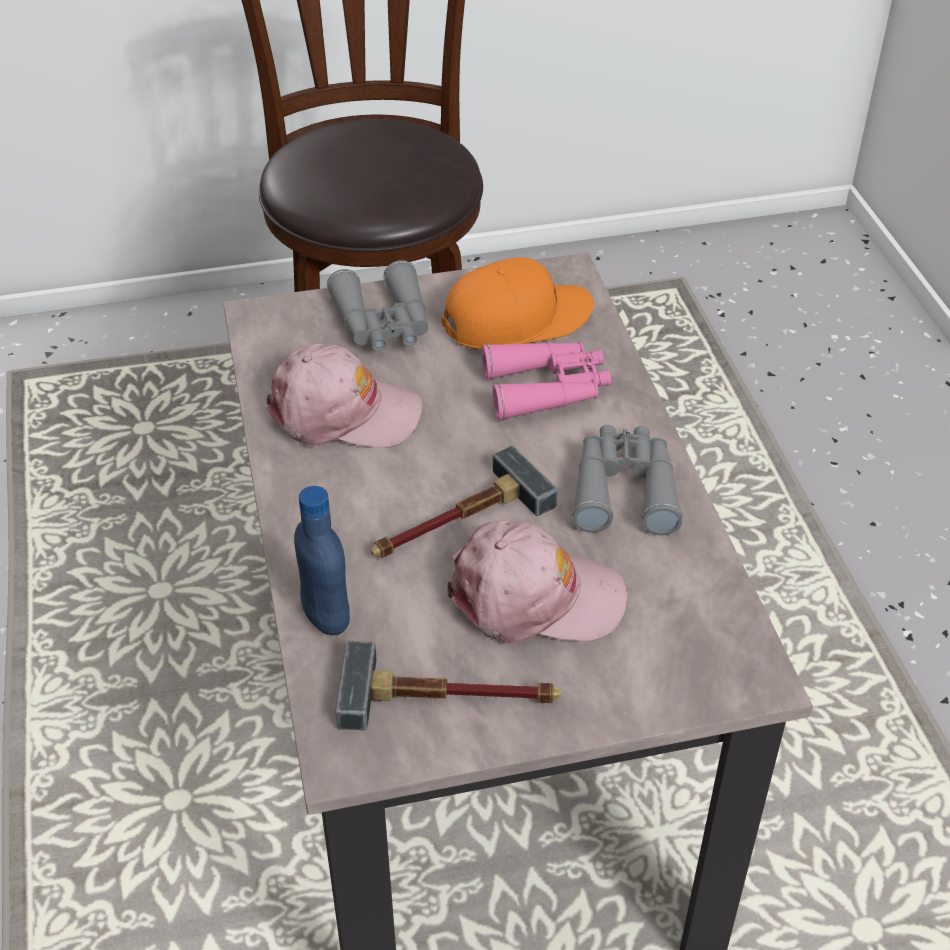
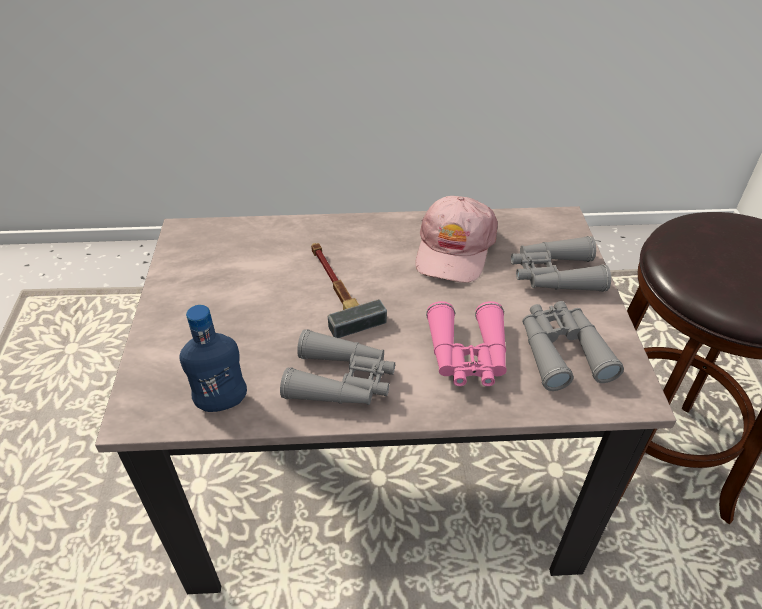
camera: 100 degrees right, 0 degrees up
blue bottle [294,486,350,635] -> blue bottle moved to [179,305,247,412]
hammer [335,641,561,730] -> none
orange cap [441,257,594,349] -> grey binoculars [522,301,624,391]
pink cap [447,520,628,644] -> none

